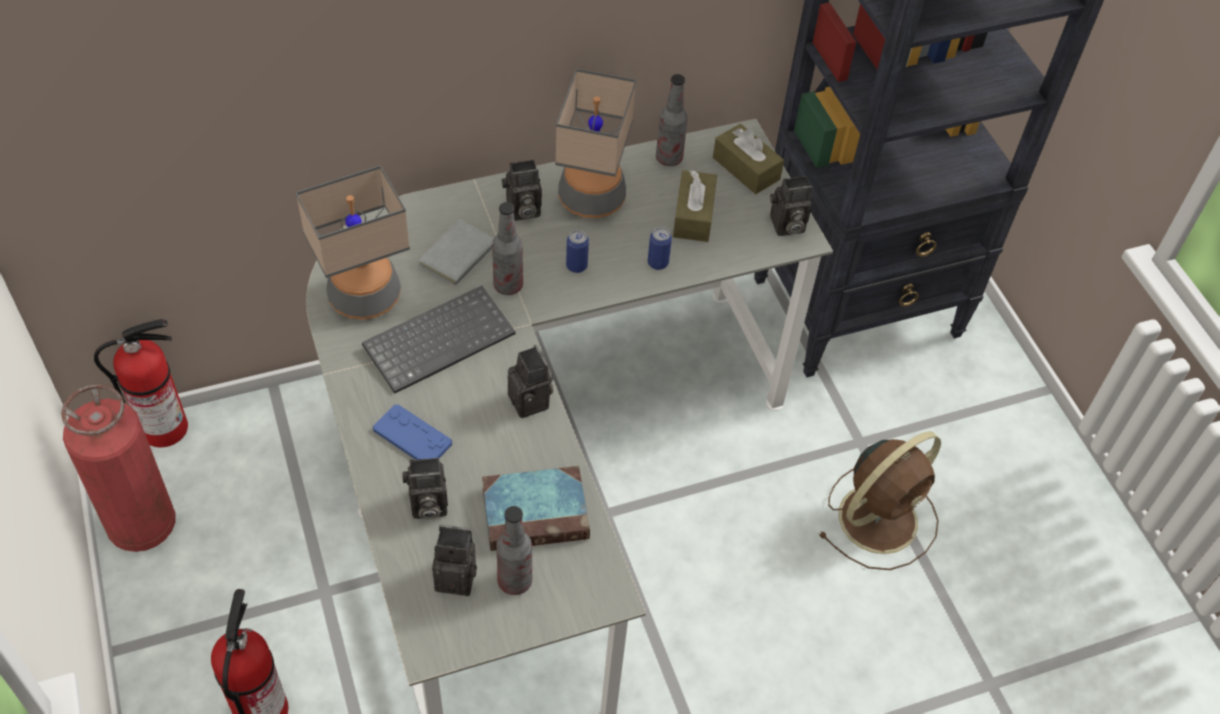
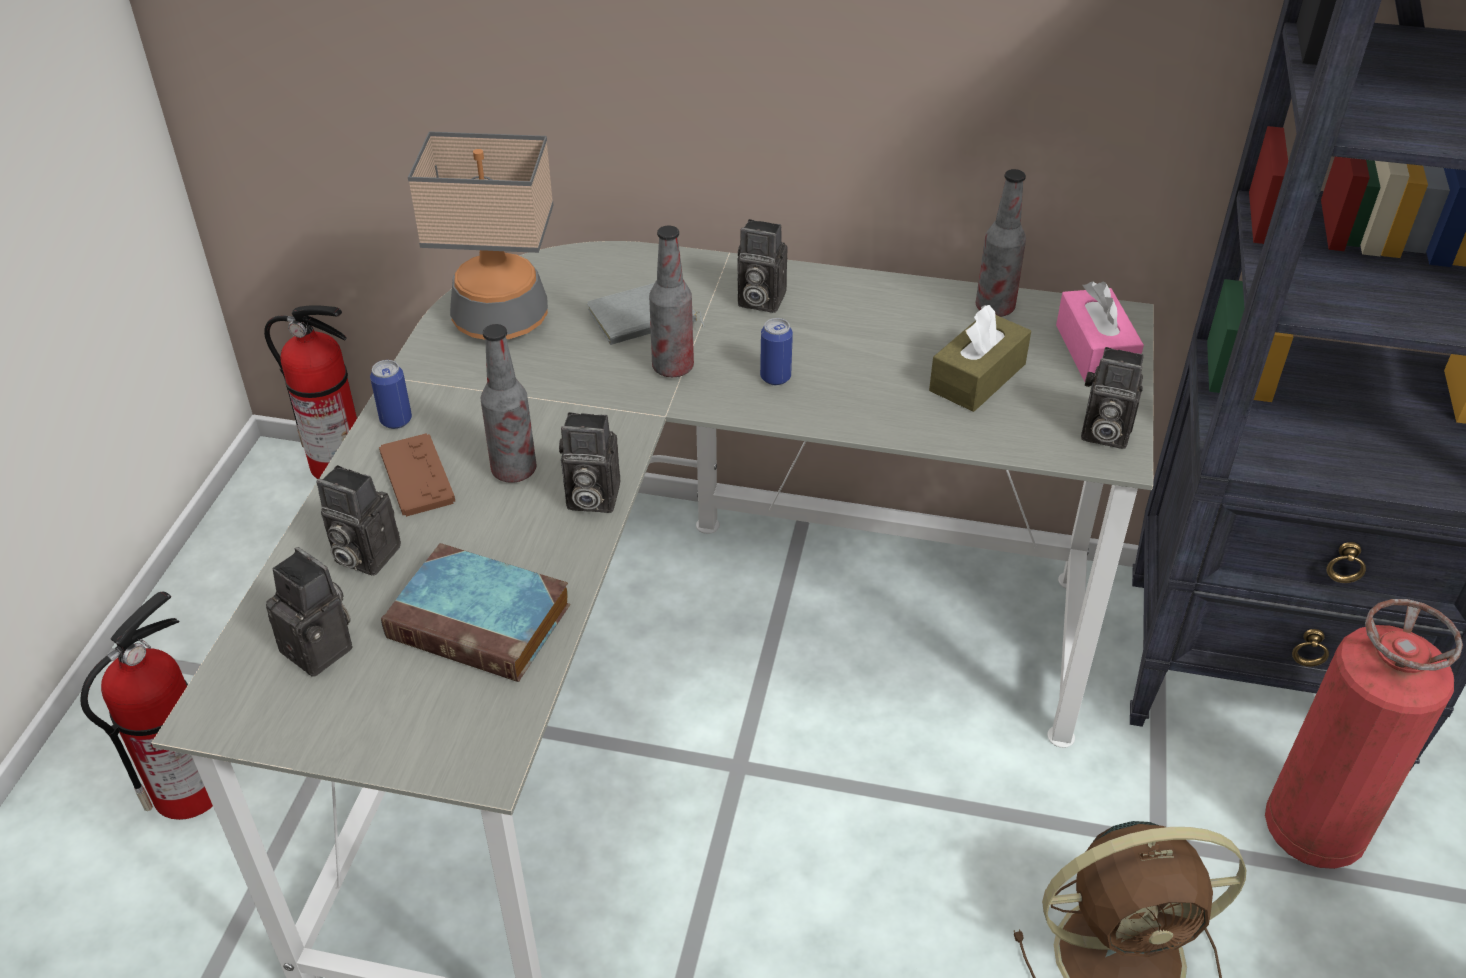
camera: 35 degrees right, 10 degrees down
fire extinguisher [61,384,176,552] -> fire extinguisher moved to [1265,599,1463,869]
keyboard [362,286,516,394] -> none
blue game controller [373,404,452,460] -> brown game controller [379,433,455,517]
bottle [497,506,532,595] -> bottle moved to [481,324,536,483]
camera [508,345,554,418] -> camera turned 90 degrees clockwise [559,412,620,513]
table lamp [555,68,636,218] -> none
can [648,227,672,270] -> can moved to [370,360,412,429]
brown tissue box [713,124,784,194] -> pink tissue box [1056,282,1144,382]

